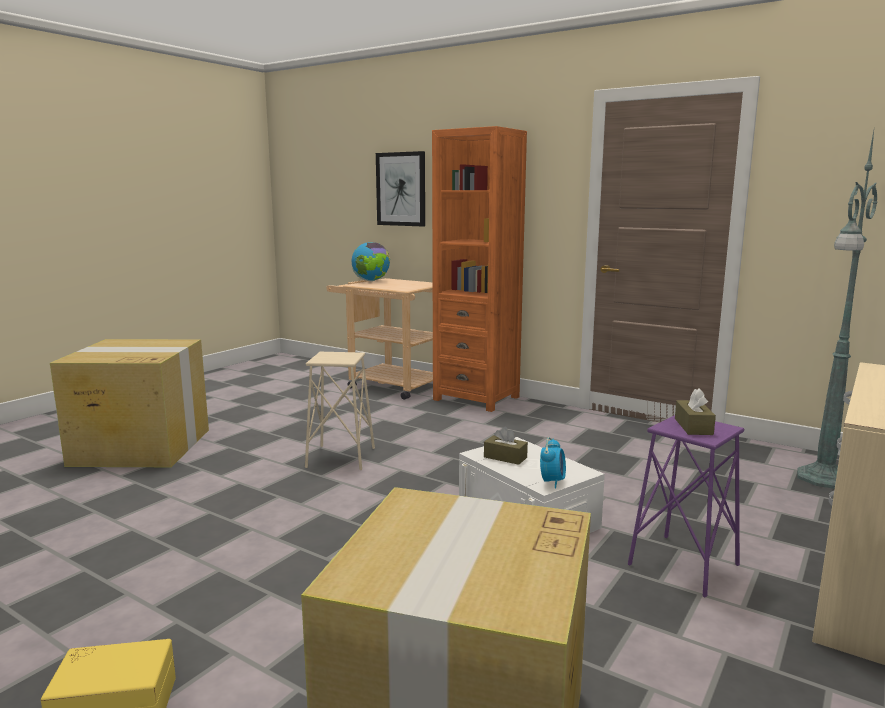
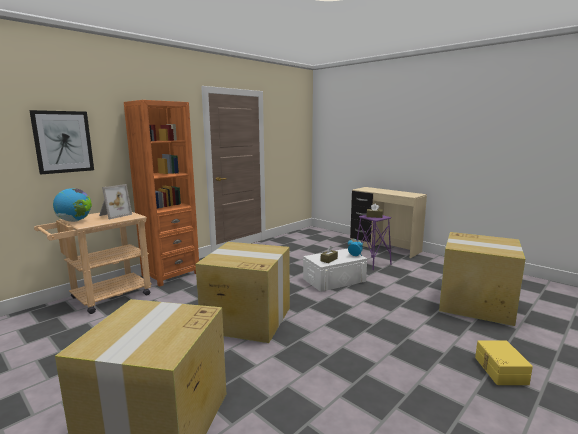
camera: 80 degrees left, 0 degrees up
beige stool [305,352,375,470] -> cardboard box [196,242,290,343]
green floor lamp [797,131,878,489] -> none
none -> picture frame [99,184,132,219]

